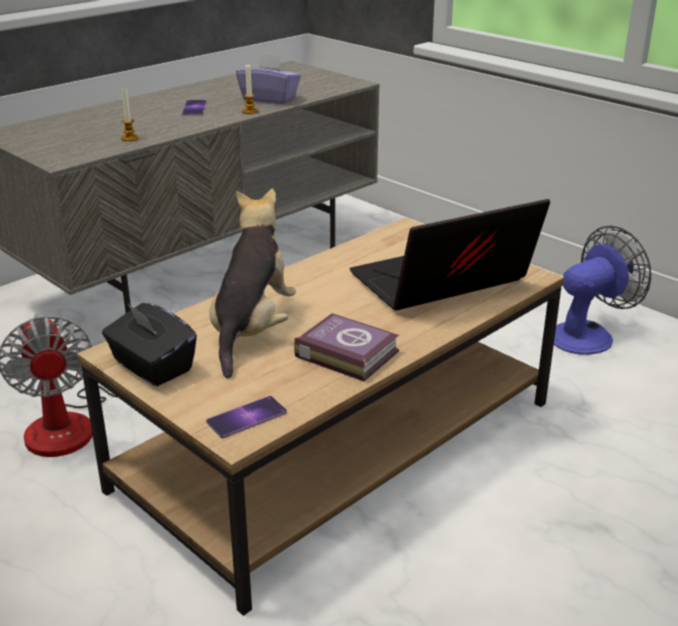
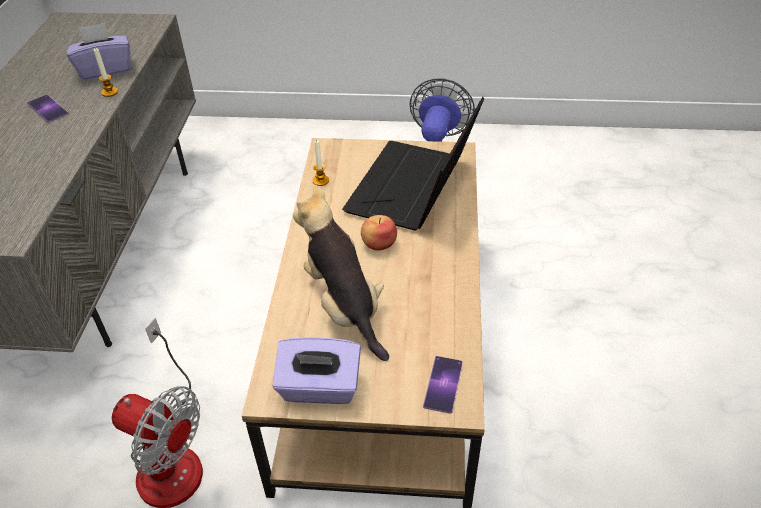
camera: 40 degrees left, 15 degrees up
black tissue box [102,303,197,386] -> purple tissue box [273,337,361,404]
candle [121,89,139,141] -> candle moved to [313,141,329,186]
book [294,313,399,381] -> none
none -> apple [361,215,397,251]

